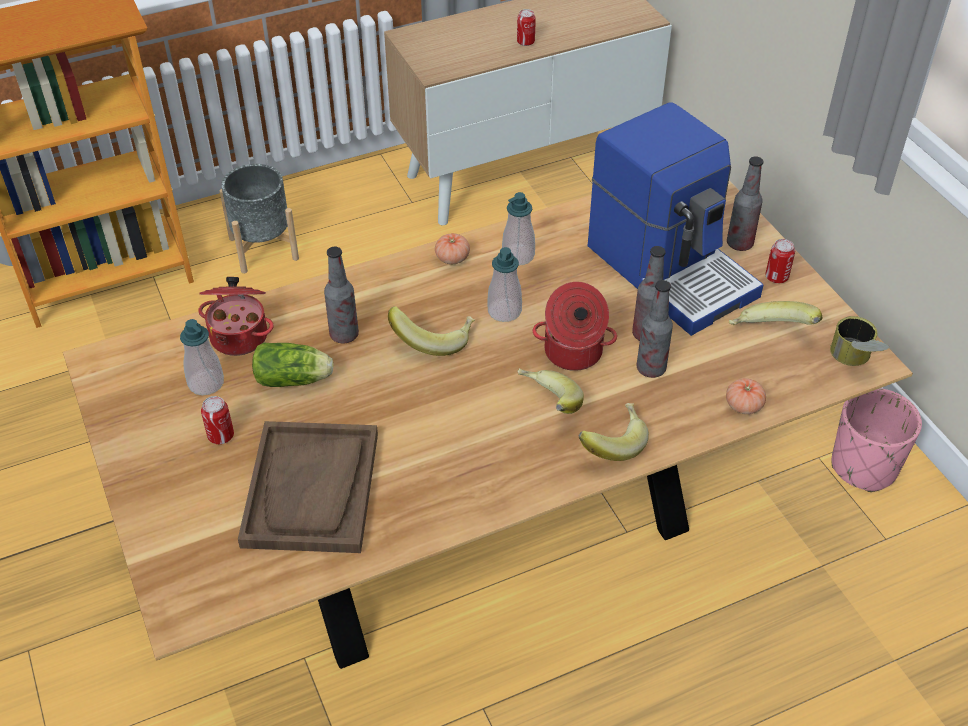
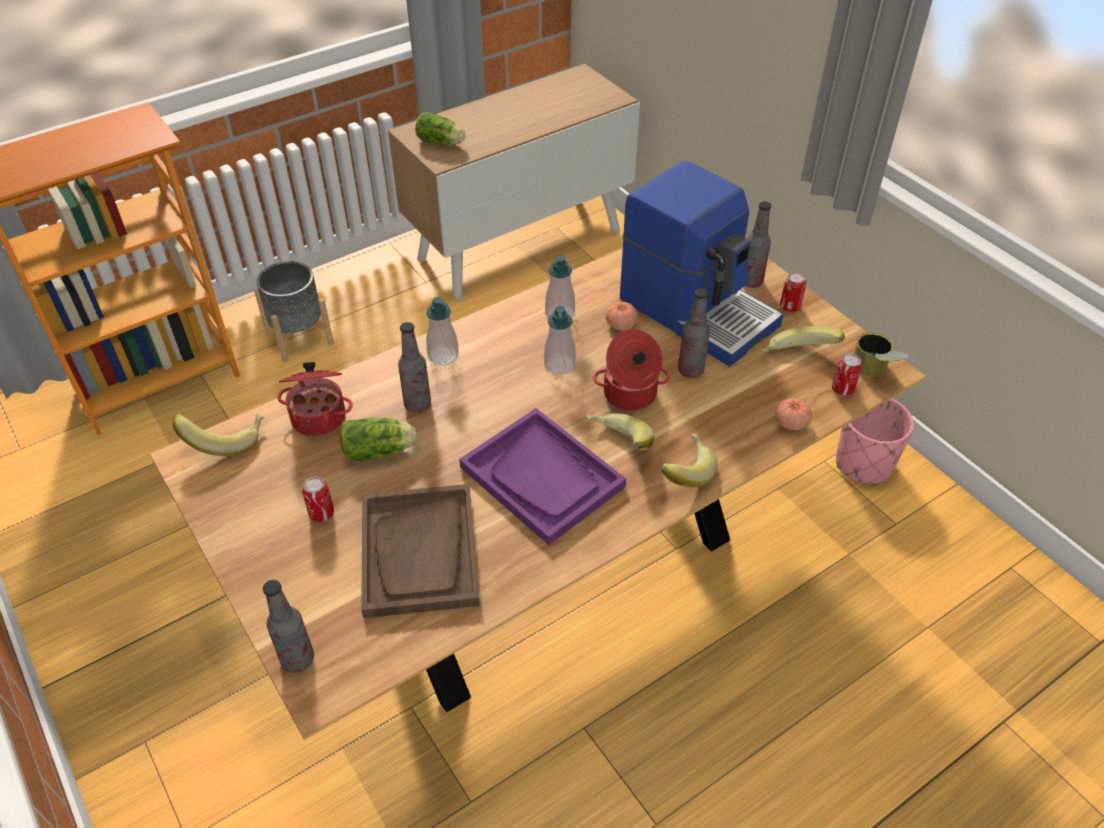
camera: 10 degrees left, 0 degrees up
soap dispenser [180,319,224,395] -> soap dispenser moved to [426,297,459,366]
banana [388,306,475,356] -> banana moved to [173,414,264,456]
tomato [435,233,470,264] -> tomato moved to [606,302,638,330]
can [517,9,536,46] -> can moved to [832,353,862,396]
bottle [637,280,673,378] -> bottle moved to [263,580,314,673]
none -> lettuce [415,112,465,145]
none -> purple tray [459,408,626,545]

